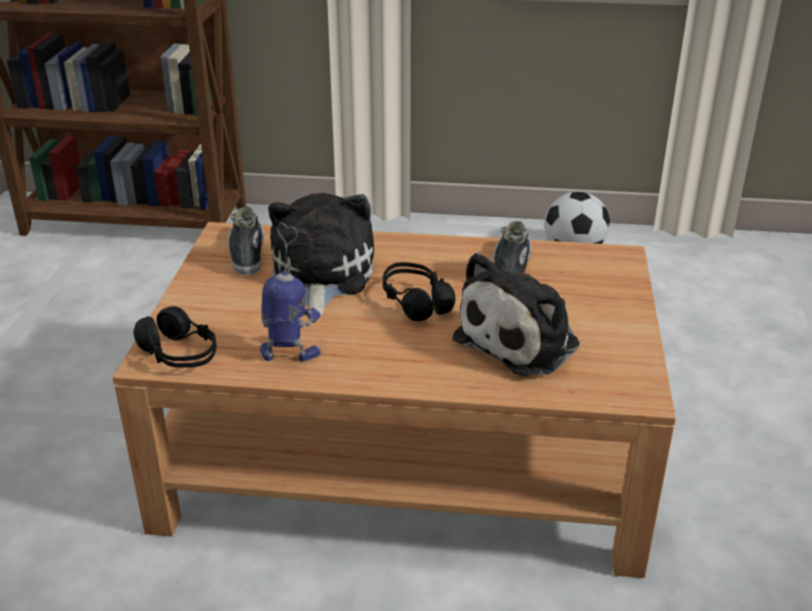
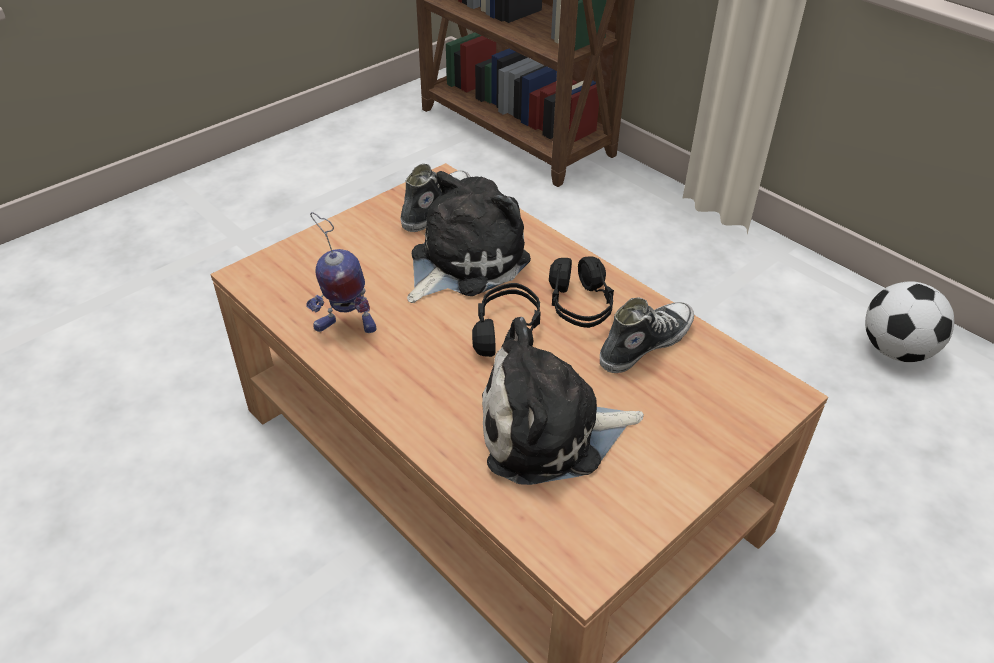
camera: 40 degrees right, 10 degrees up
black headphones [133,306,217,368] -> black headphones moved to [549,256,614,328]
toy robot [260,223,321,362] -> toy robot turned 135 degrees clockwise [306,212,376,333]

